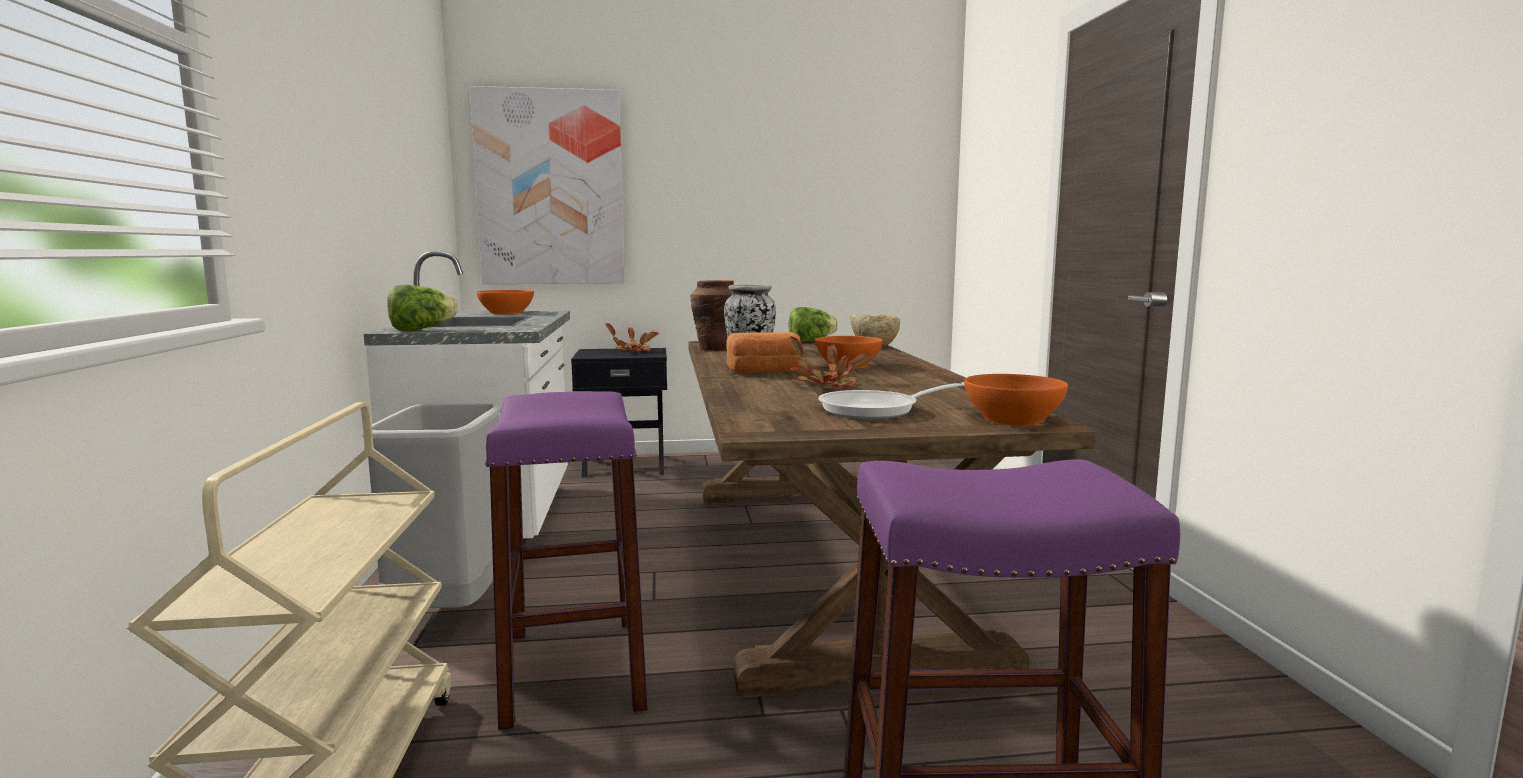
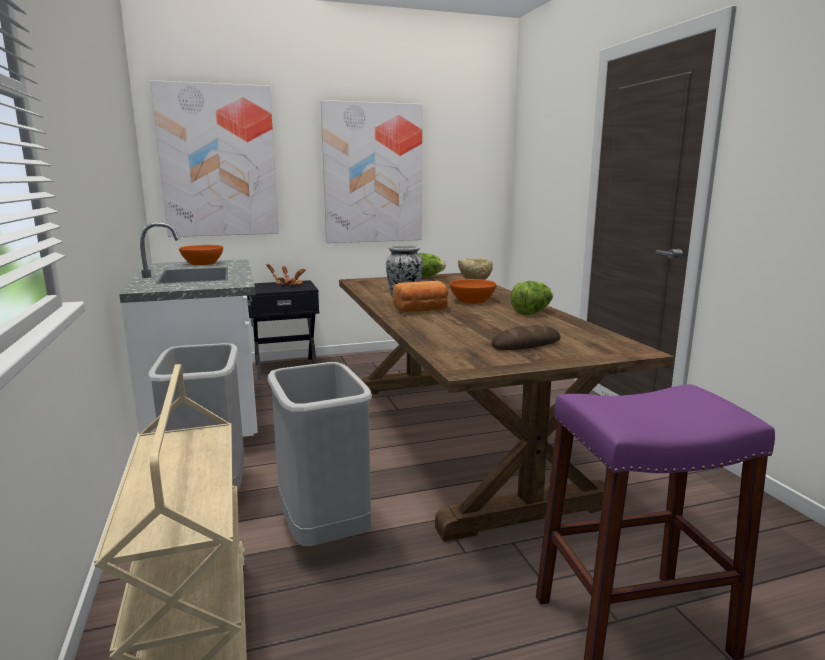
camera: 10 degrees left, 5 degrees up
lettuce [387,285,457,331] -> lettuce moved to [510,281,553,315]
purple stool [485,391,648,730] -> grey trash can [267,362,372,546]
brown vase [690,280,734,351] -> none
potted plant [788,335,876,388] -> none
frying pan [818,382,965,419] -> bread [491,325,561,350]
orange bowl [964,374,1068,426] -> none
none -> picture [321,100,422,243]

